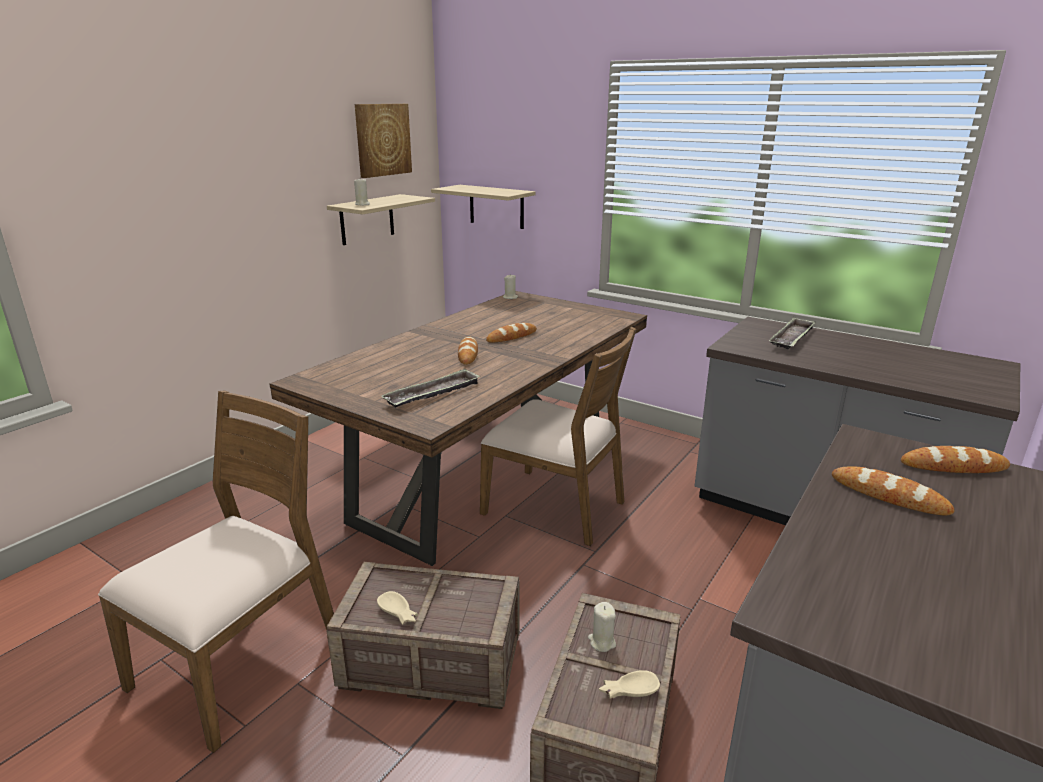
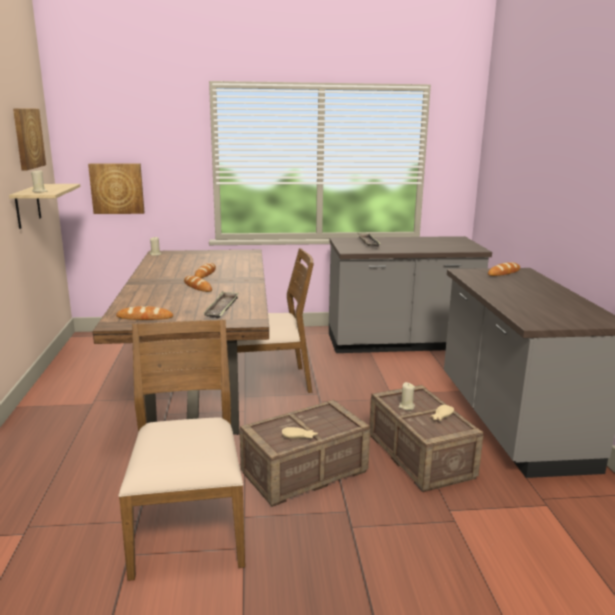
camera: 40 degrees left, 5 degrees down
shelf [431,185,536,229] -> picture [88,164,145,214]
bread [832,466,954,515] -> bread moved to [116,306,173,320]

